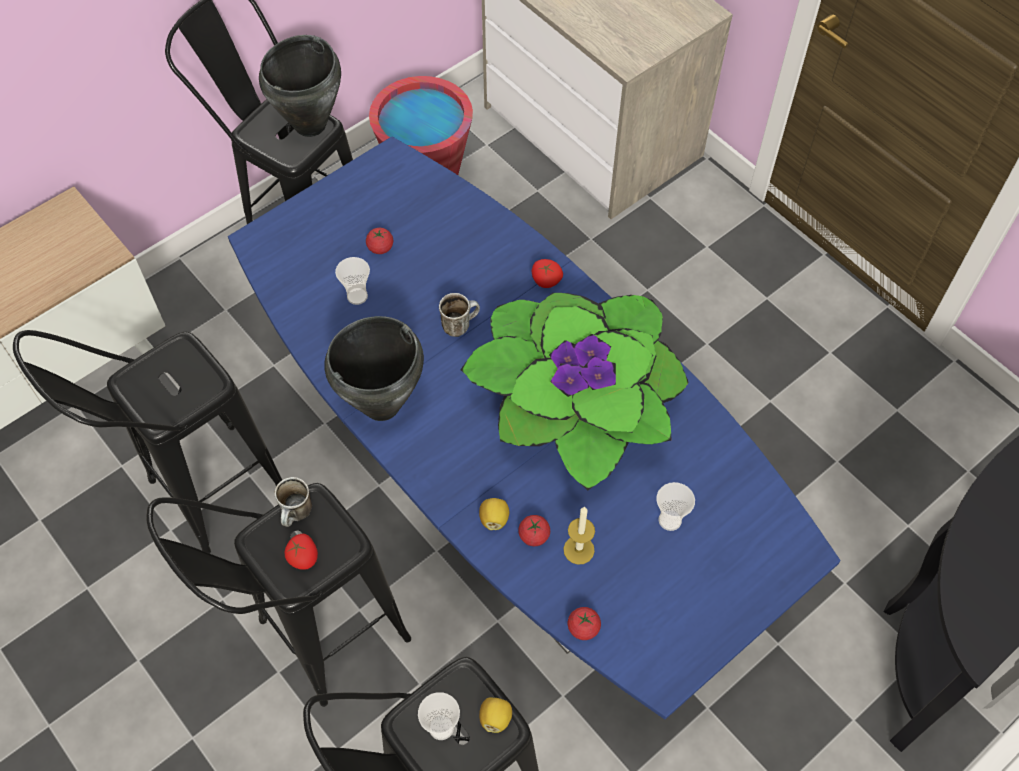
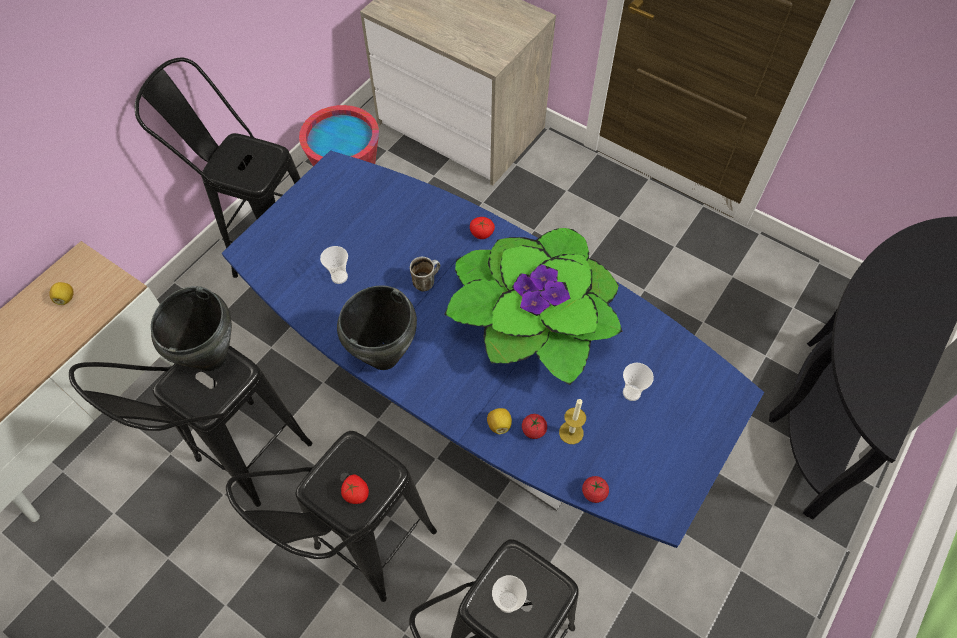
camera: 15 degrees left, 0 degrees up
black cooking pot [259,35,341,137] -> black cooking pot moved to [151,286,232,371]
mug [275,477,312,527] -> none
tomato [366,228,393,254] -> none
lemon [479,698,512,733] -> lemon moved to [49,282,74,305]

